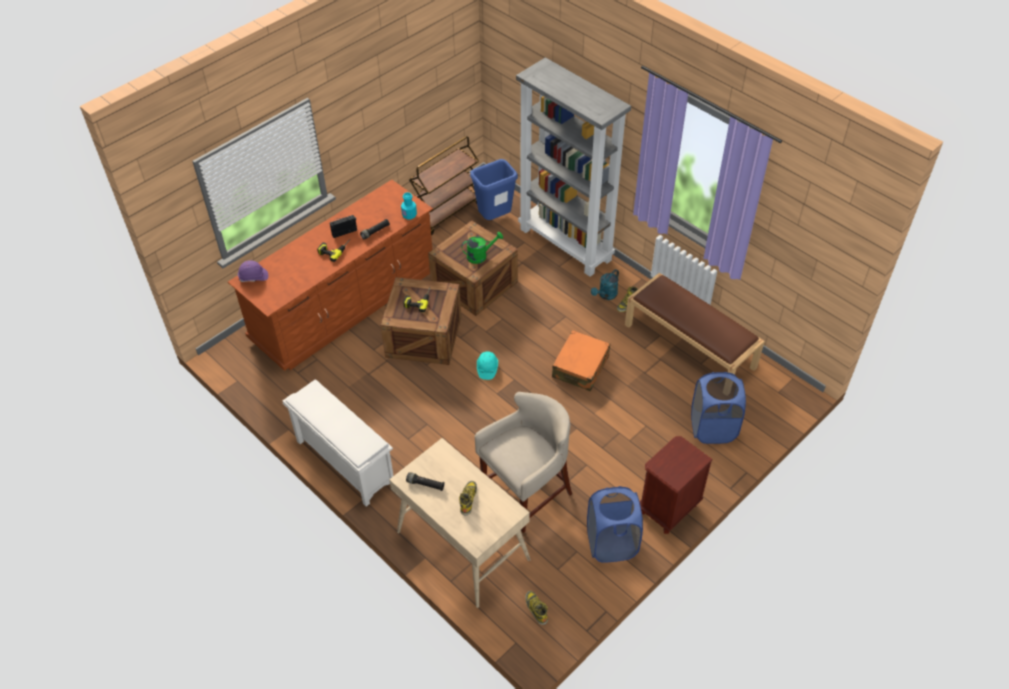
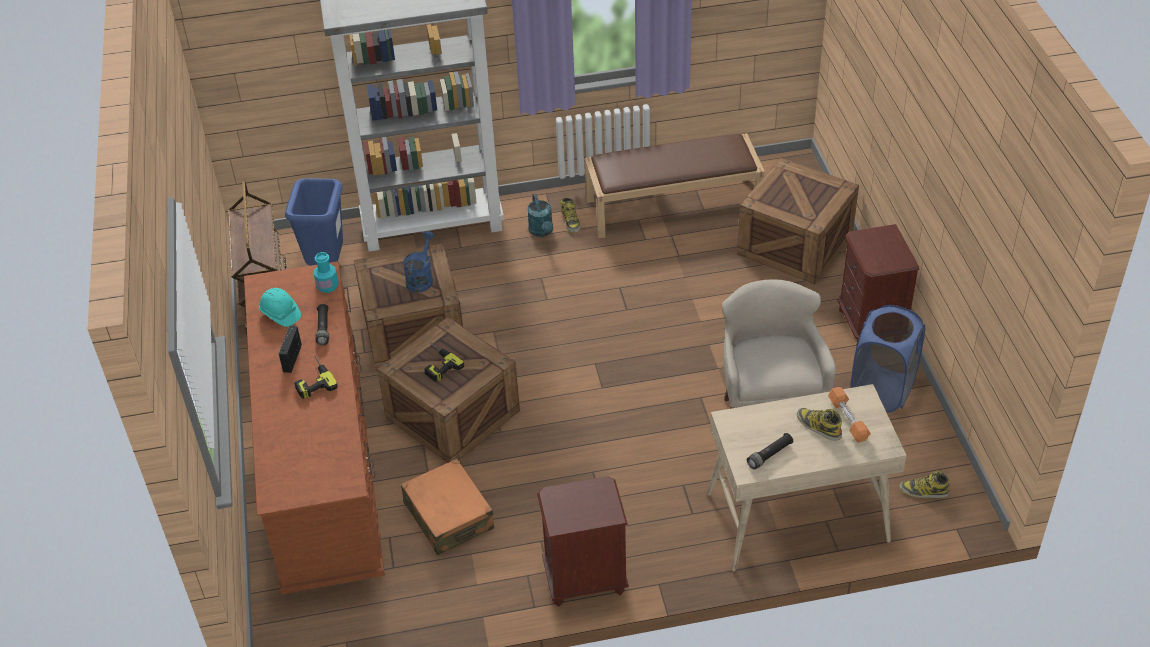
camera: 55 degrees left, 5 degrees down
purple hard hat [238,260,268,282] -> none
white shoe rack [282,379,394,506] -> brown nightstand [537,476,629,607]
green watering can [461,232,503,264] -> blue watering can [403,231,435,293]
turquoise hard hat [477,351,498,380] -> turquoise hard hat moved to [259,288,301,327]
orange suitcase [552,330,610,391] -> orange suitcase moved to [401,459,494,555]
blue laundry basket [691,372,746,444] -> crate [737,157,859,284]
none -> orange dumbbell [828,387,871,443]

